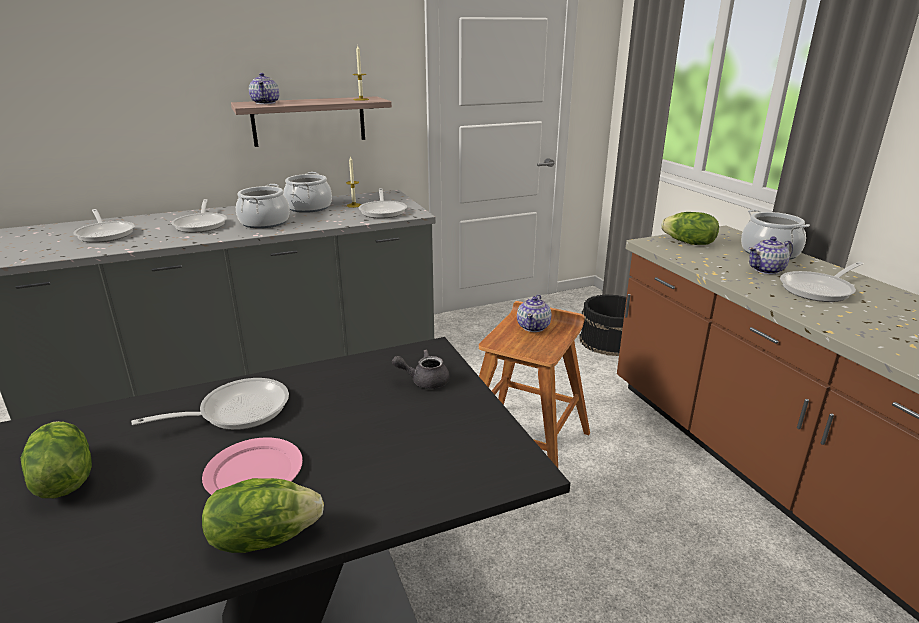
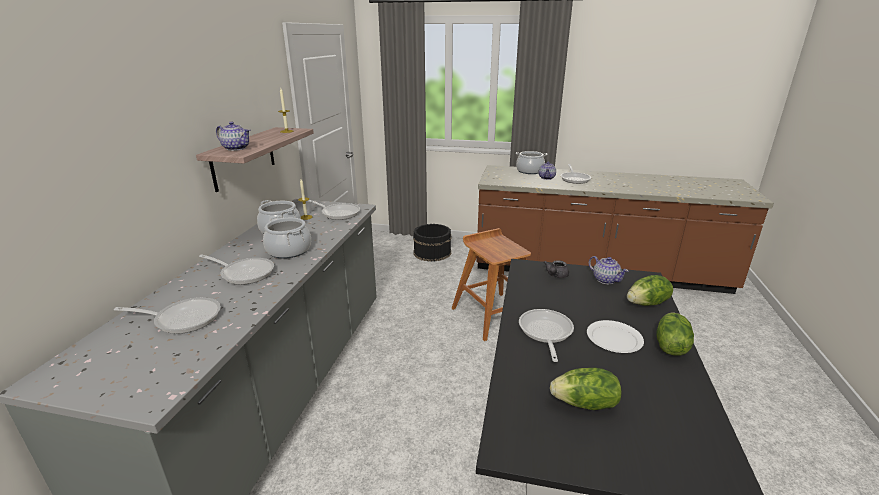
camera: 55 degrees left, 0 degrees up
pink plate [202,437,303,495] -> white plate [587,320,644,353]
teapot [517,294,551,332] -> teapot moved to [589,256,629,284]
lettuce [661,212,719,245] -> lettuce moved to [627,275,673,306]

